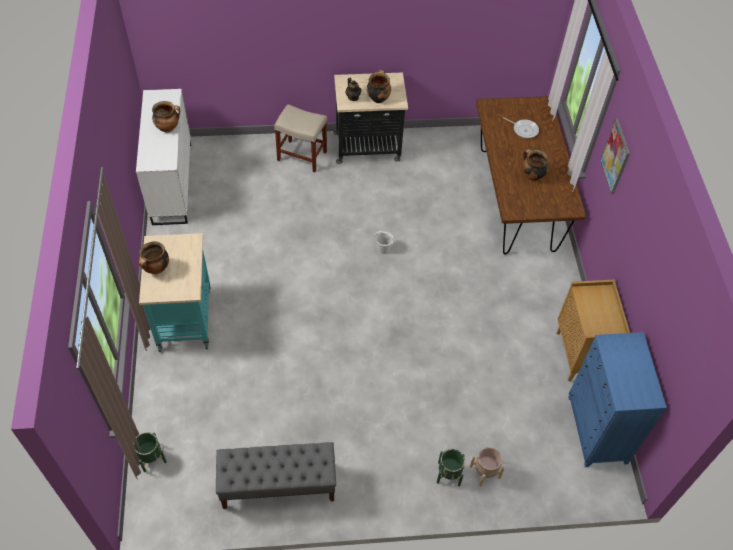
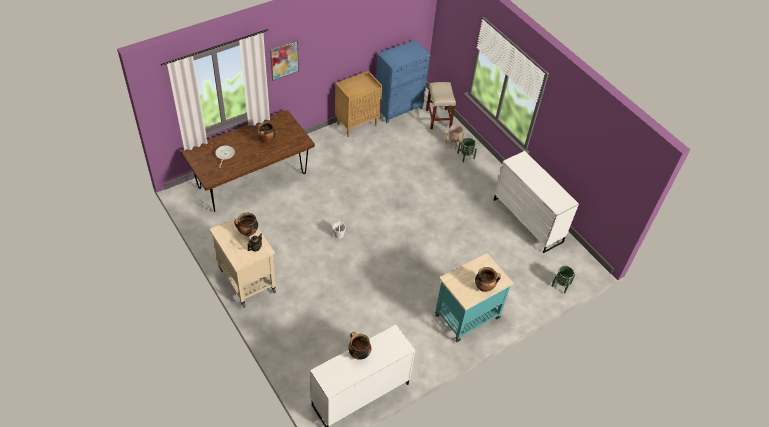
camera: 120 degrees left, 5 degrees down
grey bench [216,442,336,509] -> white dresser [494,151,579,253]
beige stool [274,104,327,173] -> beige stool moved to [426,82,456,129]
black cart [334,72,408,164] -> beige cart [209,217,276,308]

